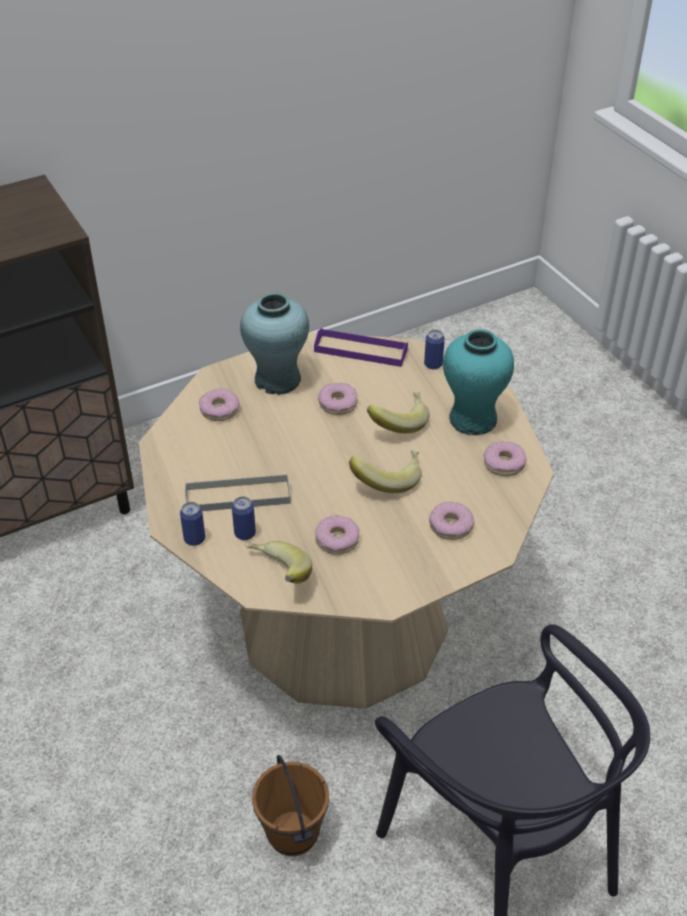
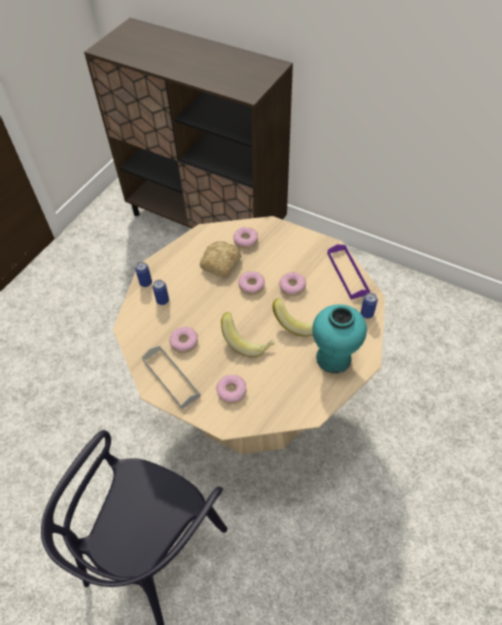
camera: 60 degrees right, 10 degrees up
grey tray [185,473,291,511] -> grey tray moved to [142,346,201,409]
turquoise vase [240,292,309,395] -> none
banana [245,541,312,584] -> none
brown bucket [252,755,329,856] -> none
donut [484,441,526,476] -> donut moved to [238,271,265,295]
none -> bread [200,241,241,277]

